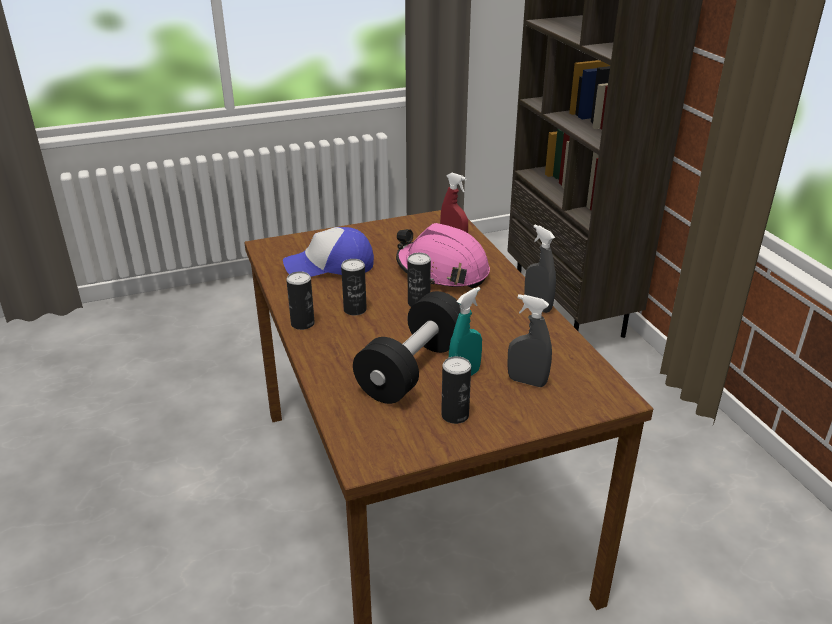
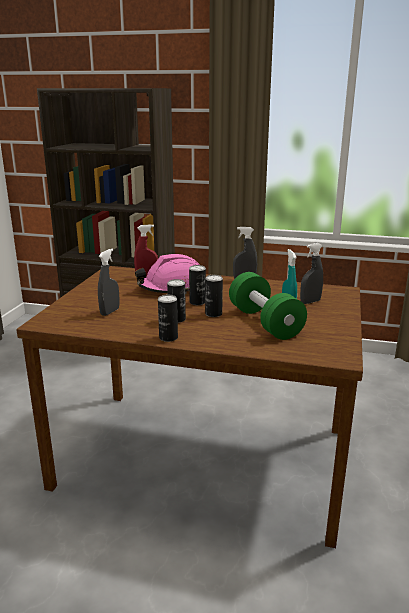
camera: 55 degrees left, 10 degrees down
cap [283,227,374,277] -> grey spray bottle [98,249,120,316]
black dumbbell [353,291,461,404] -> green dumbbell [229,272,307,340]
can [441,356,471,424] -> can moved to [205,275,223,317]

